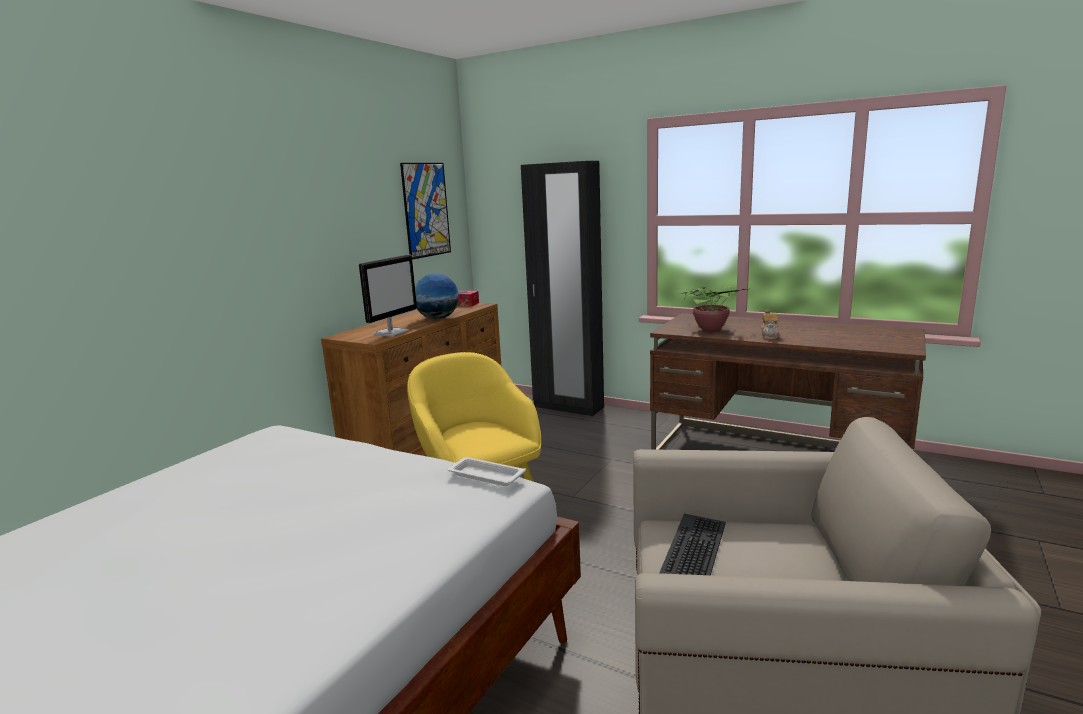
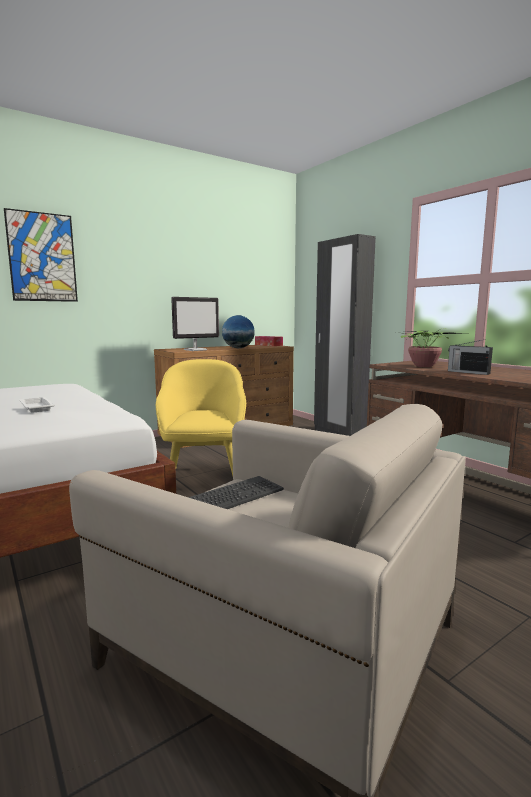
camera: 25 degrees right, 5 degrees down
picture [400,163,451,260] -> picture moved to [4,208,78,302]
white tray [448,457,526,486] -> white tray moved to [19,397,55,413]
teapot [761,309,779,340] -> radio [448,339,493,375]

